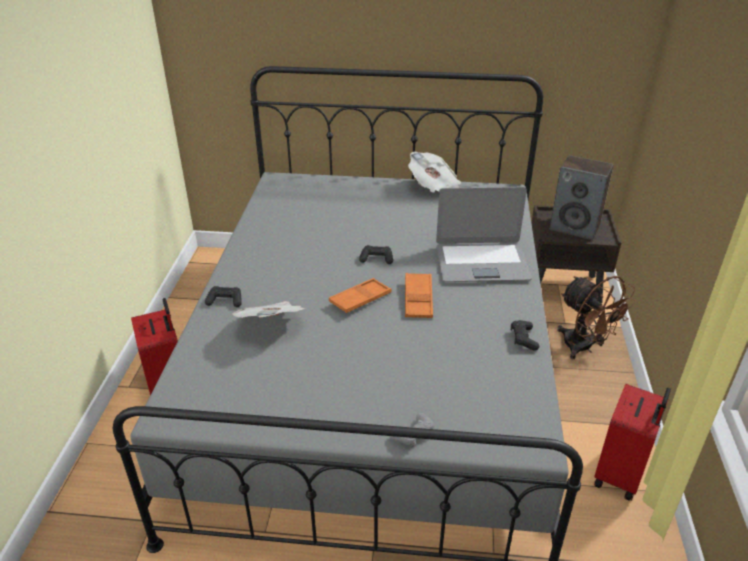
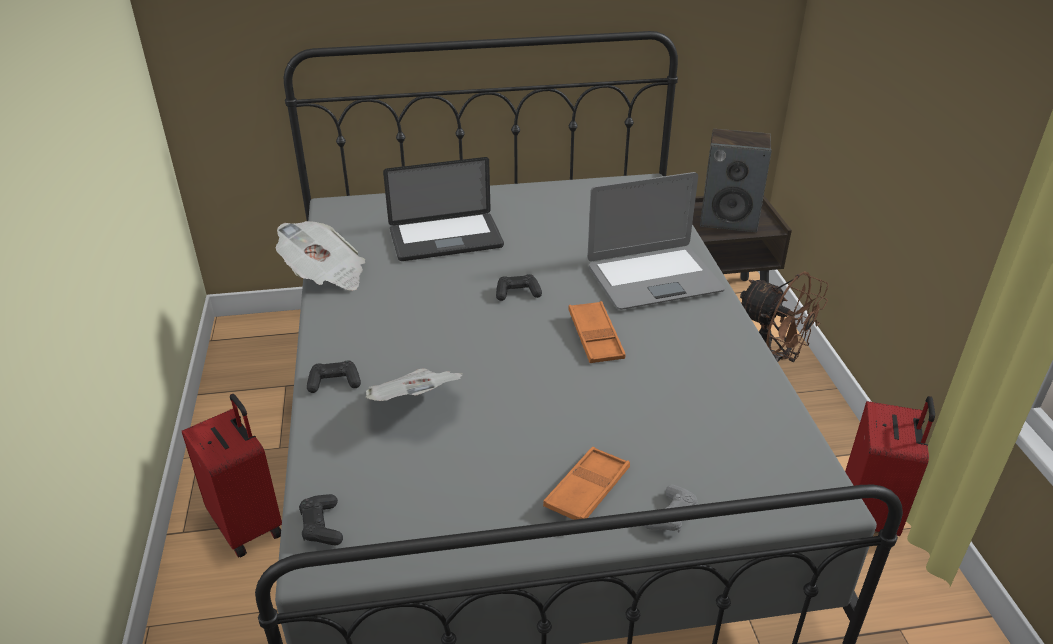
camera: 15 degrees left, 0 degrees up
orange tray [329,278,392,313] -> orange tray moved to [543,447,630,520]
newspaper [408,151,461,192] -> newspaper moved to [275,221,365,291]
black game controller [511,320,539,351] -> black game controller moved to [299,494,343,546]
none -> laptop [383,157,504,261]

